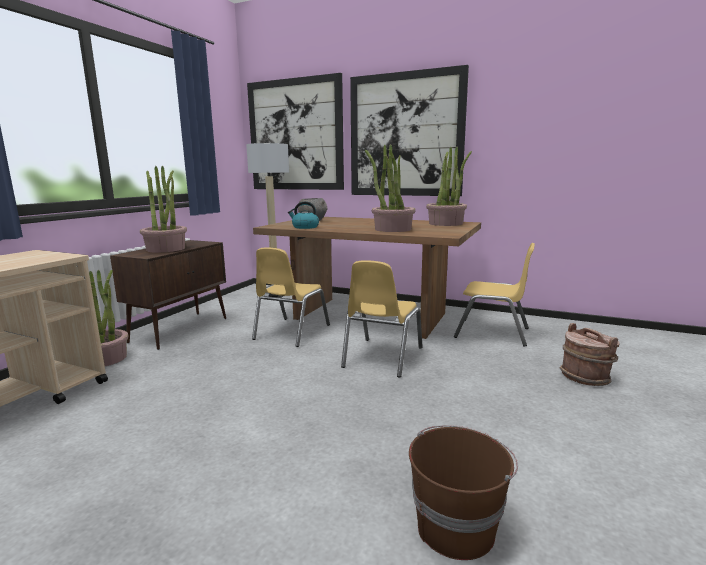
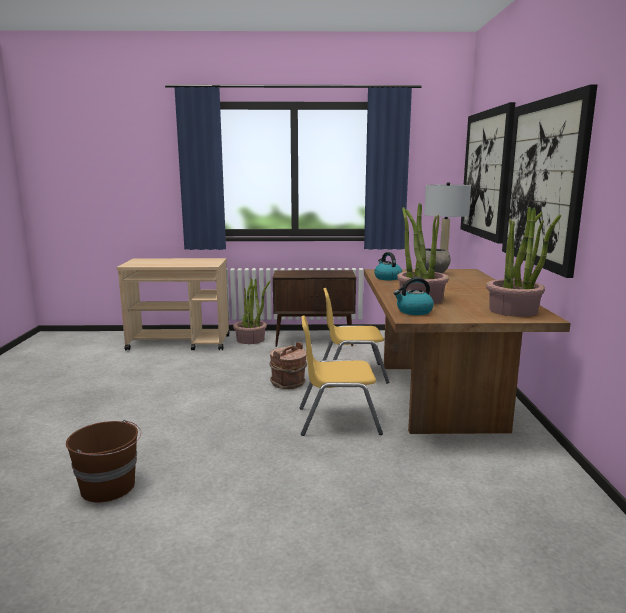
camera: 65 degrees right, 0 degrees up
potted plant [140,166,187,253] -> none
yellow chair [454,243,535,347] -> none
brown bucket [560,323,620,386] -> brown bucket moved to [269,342,307,389]
none -> kettle [394,277,434,315]

